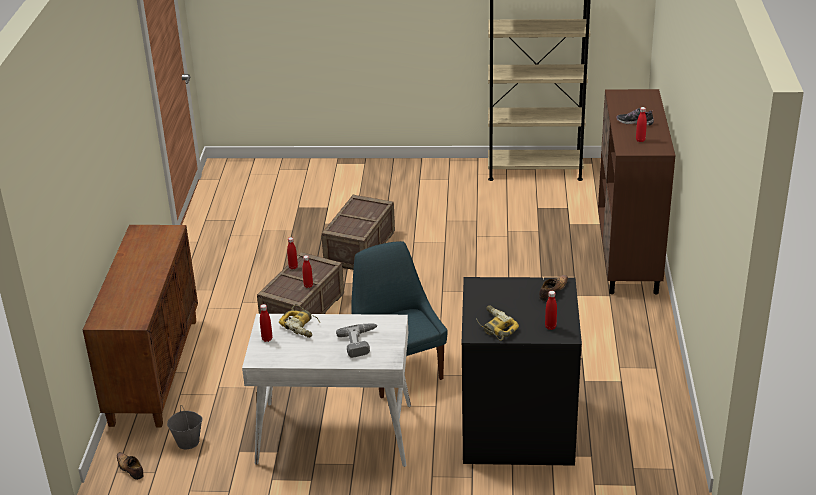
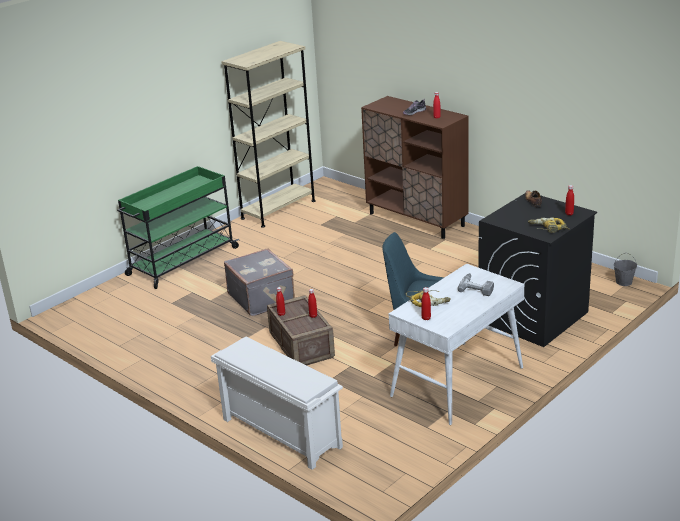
camera: 50 degrees left, 5 degrees down
brown cabinet [83,225,198,427] -> white shoe rack [211,337,343,470]
shoe [117,452,143,480] -> none
grey bucket [167,405,203,449] -> grey bucket moved to [614,253,637,286]
crate [321,195,395,270] -> grey suitcase [224,248,295,316]
none -> green cart [117,166,239,289]

